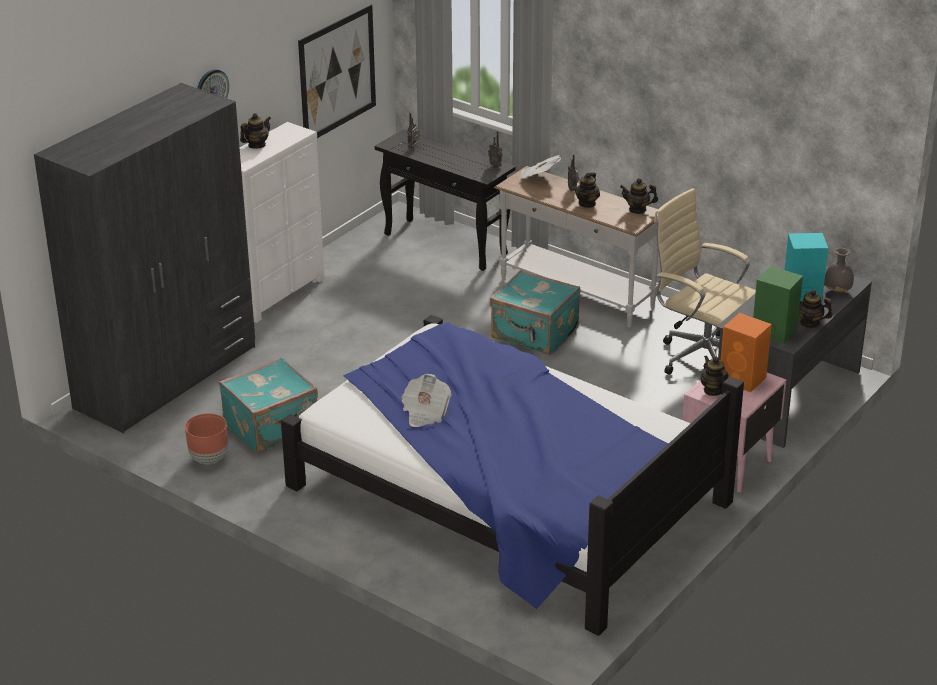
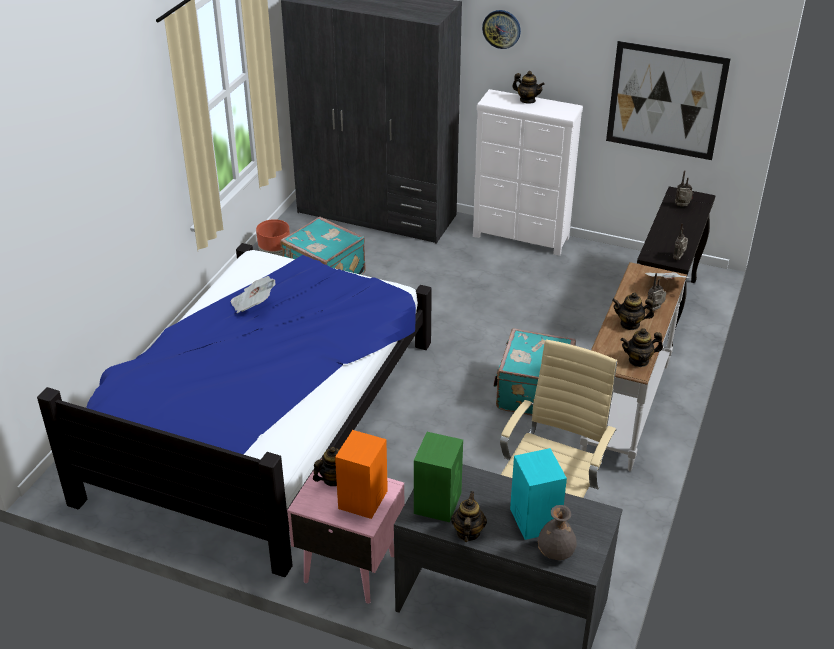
camera: 75 degrees right, 5 degrees up
teapot [620,178,658,214] -> teapot turned 90 degrees counterclockwise [621,328,663,367]

